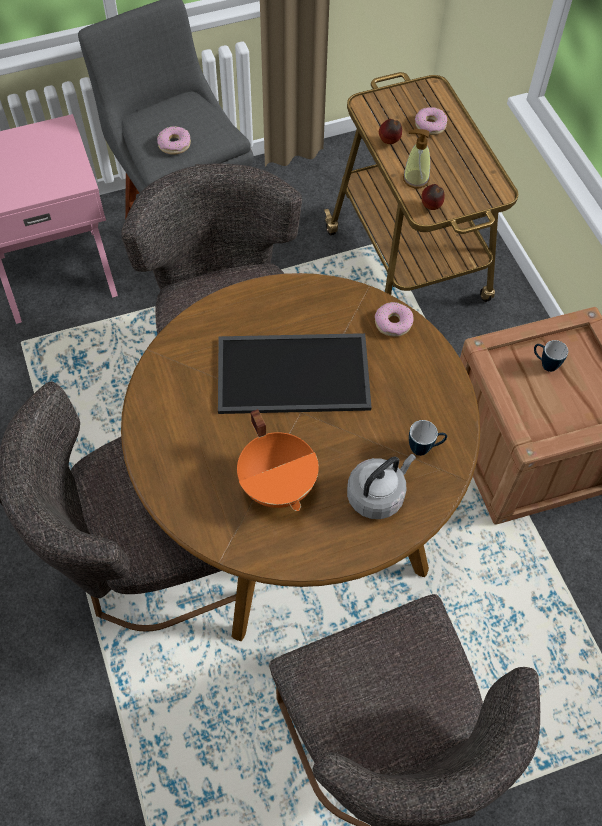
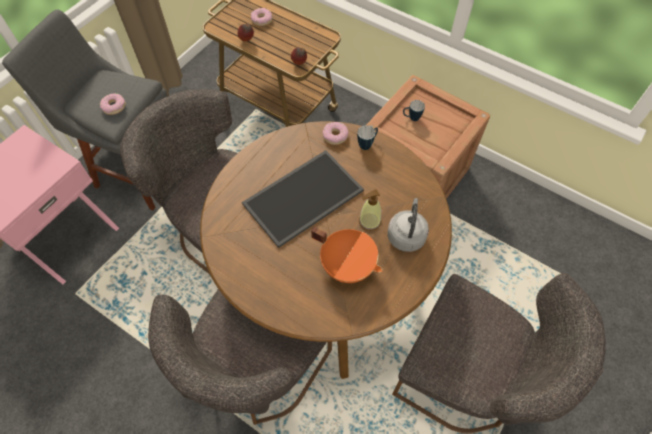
camera: 35 degrees left, 0 degrees up
soap dispenser [403,129,430,188] -> soap dispenser moved to [359,189,381,231]
mug [409,420,447,456] -> mug moved to [357,125,378,150]

